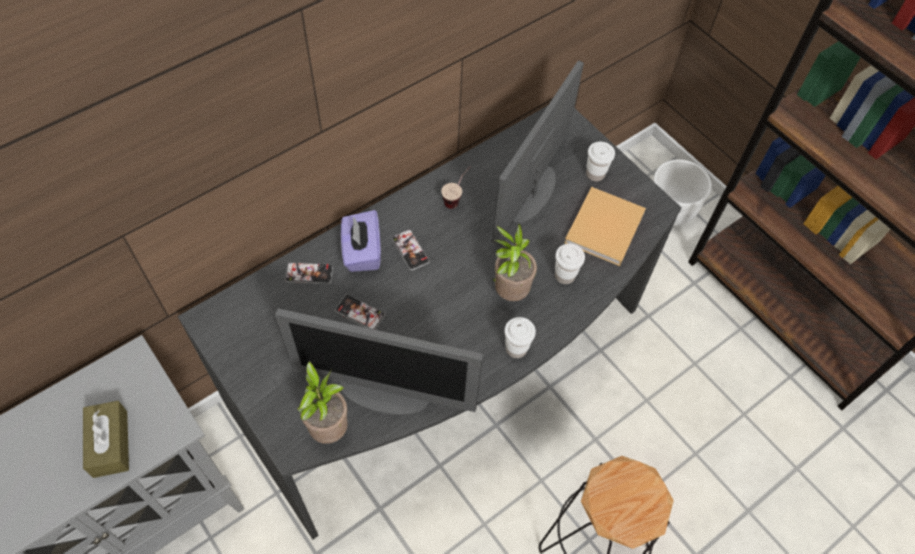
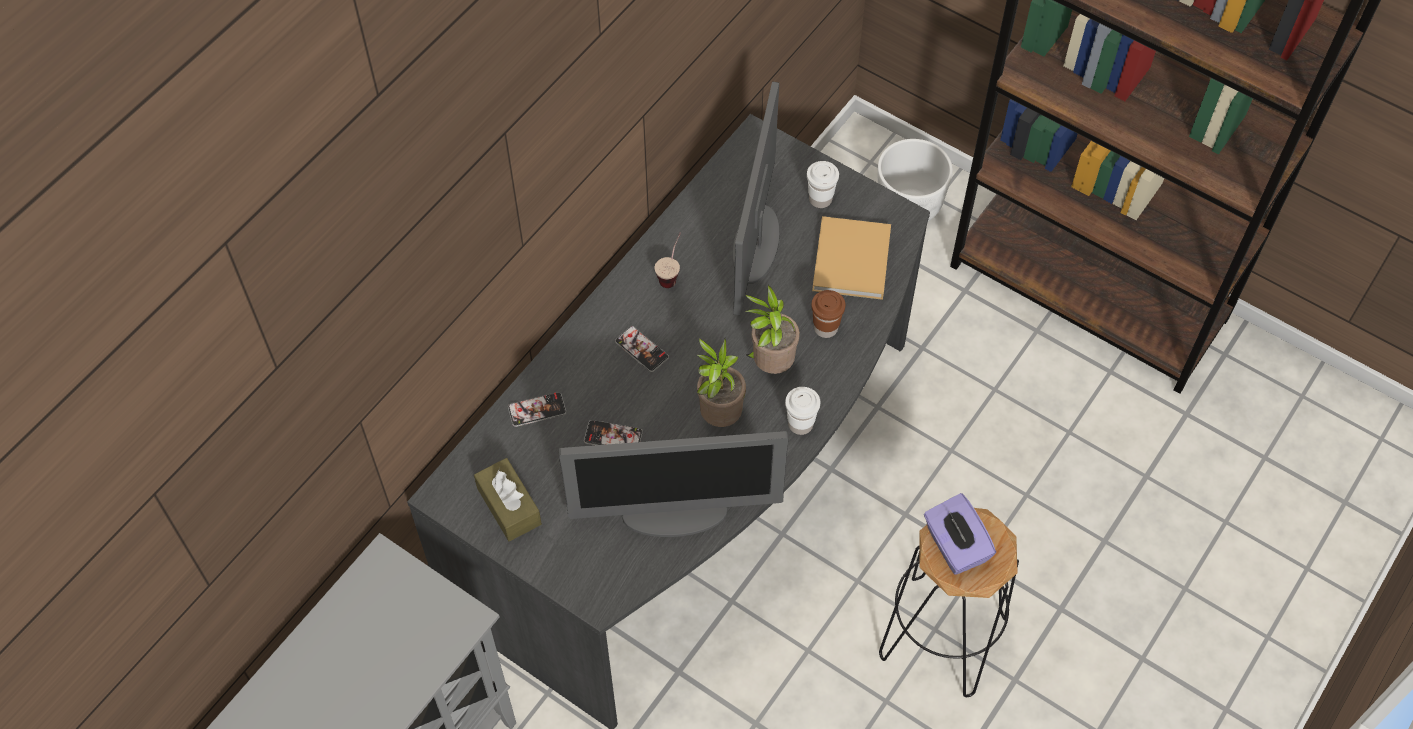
camera: 15 degrees left, 0 degrees up
brown tissue box [83,401,129,478] -> brown tissue box moved to [474,458,542,542]
potted plant [297,361,348,444] -> potted plant moved to [697,339,746,427]
purple tissue box [341,210,381,272] -> purple tissue box moved to [924,493,996,575]
white cup [555,244,585,284] -> brown cup [811,290,845,338]

